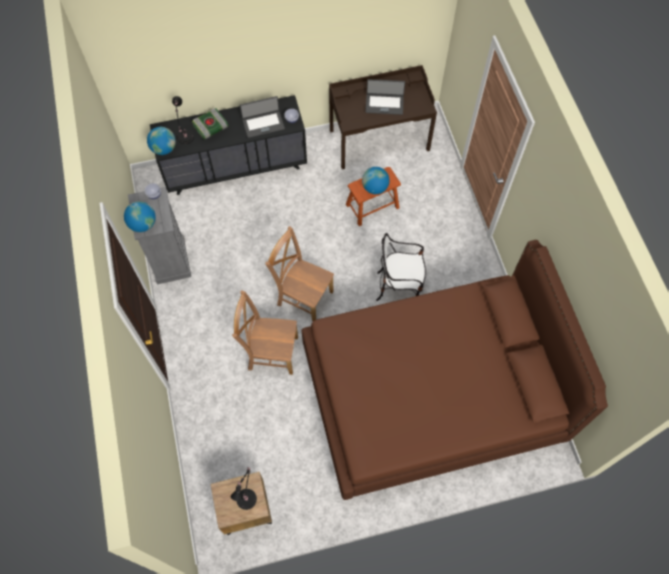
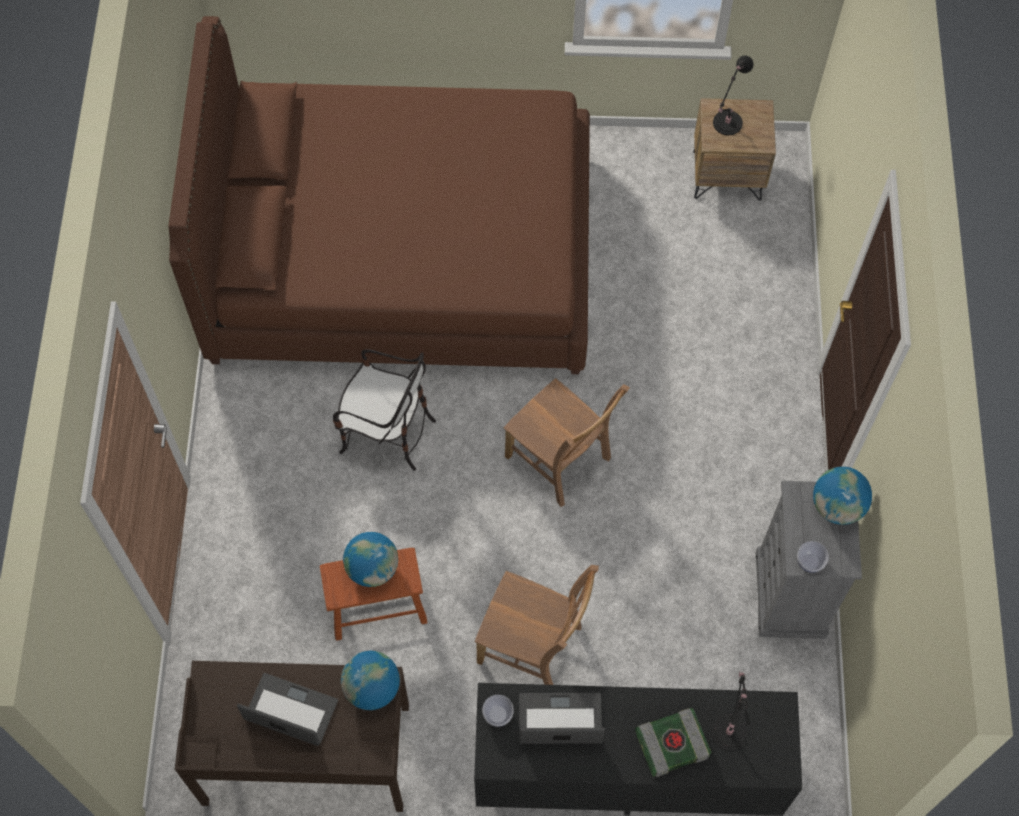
camera: 165 degrees left, 0 degrees up
globe [147,127,176,155] -> globe moved to [341,651,400,710]
brown chair [232,290,298,375] -> brown chair moved to [475,565,599,685]

